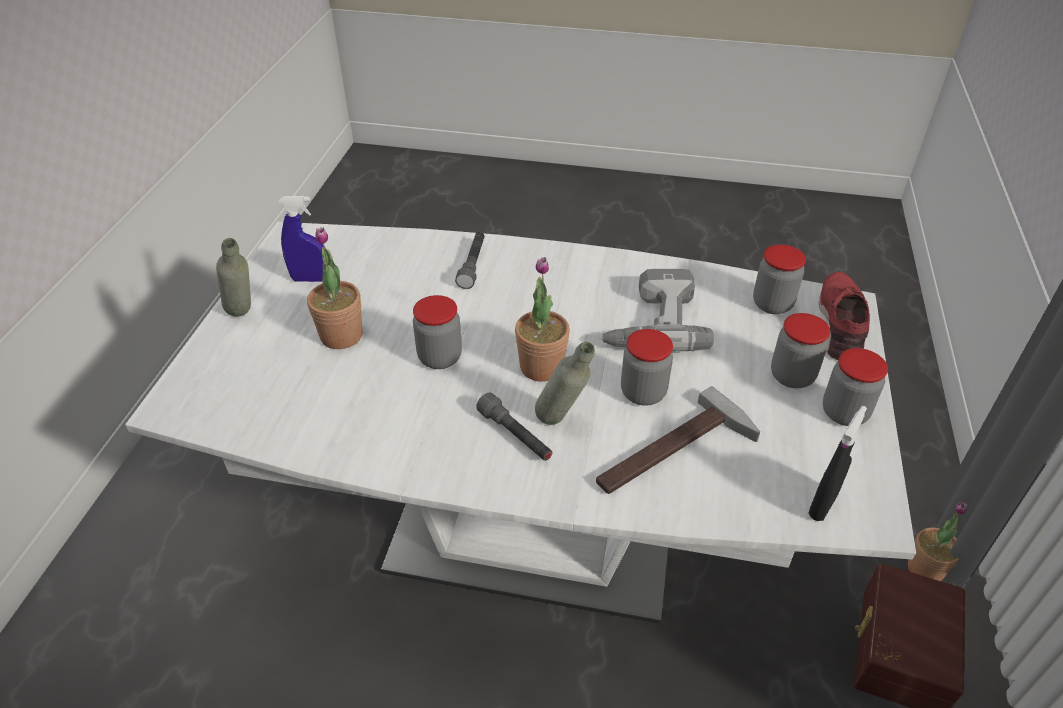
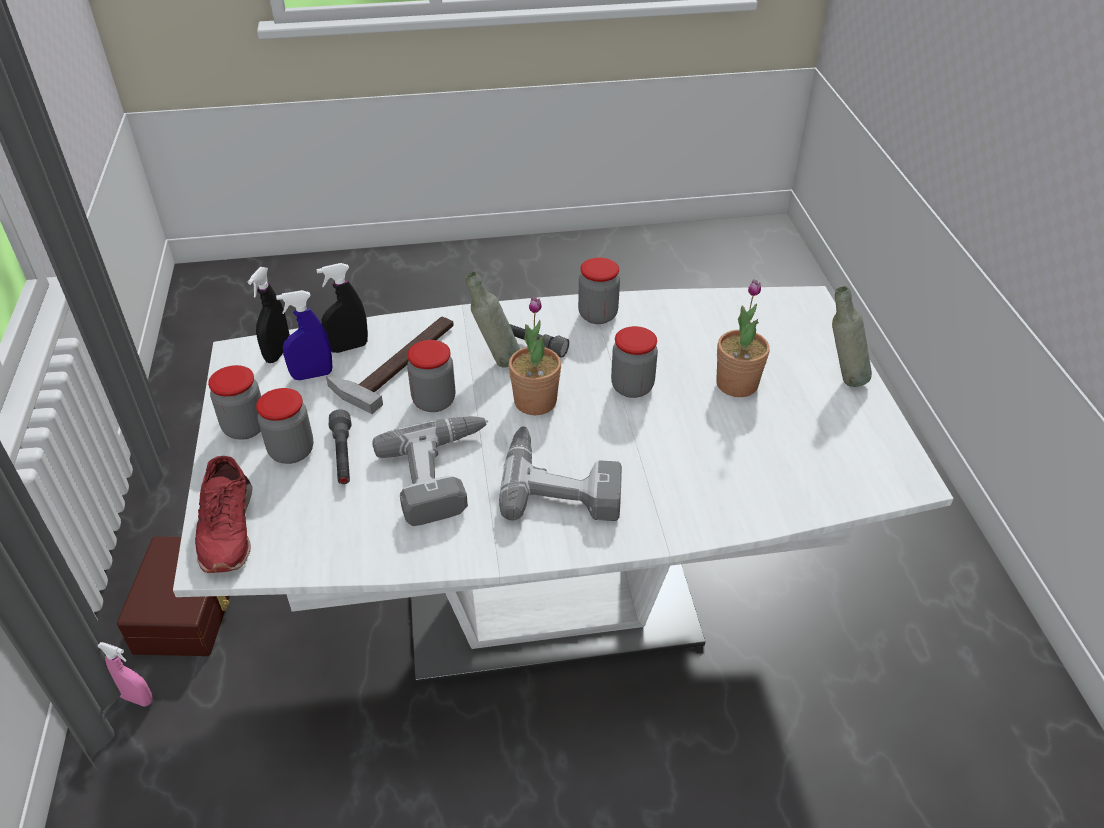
camera: 160 degrees right, 0 degrees up
blue spray bottle [278,196,325,282] -> blue spray bottle moved to [276,290,332,380]
grey flashlight [455,232,485,289] -> grey flashlight moved to [329,409,352,484]
jar [753,245,806,314] -> jar moved to [578,258,620,324]
potted plant [908,502,967,581] -> pink spray bottle [98,642,153,707]
none -> black spray bottle [317,263,368,353]
none -> power drill [499,426,622,521]

